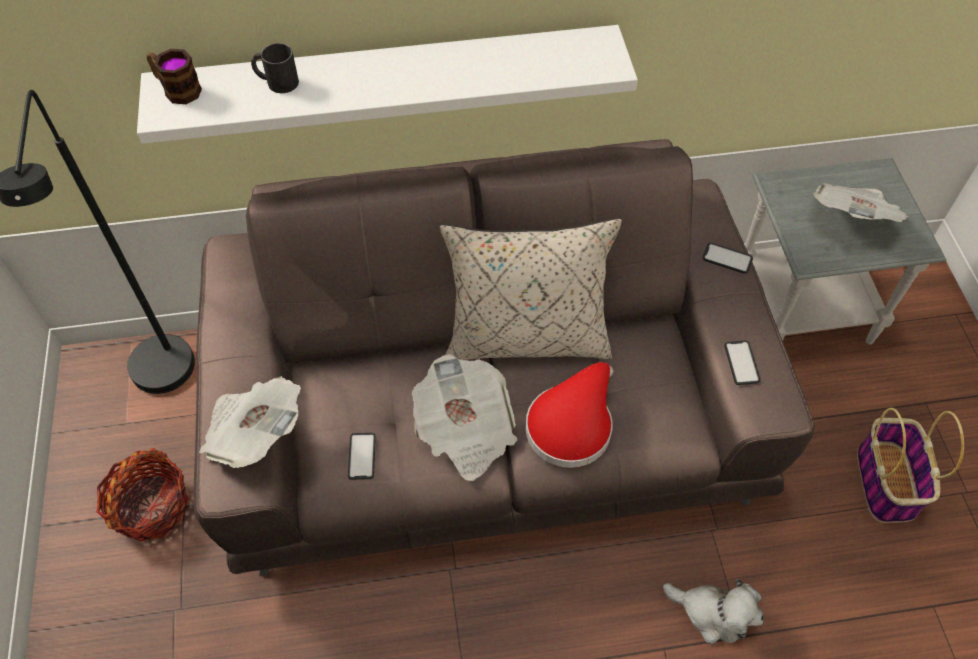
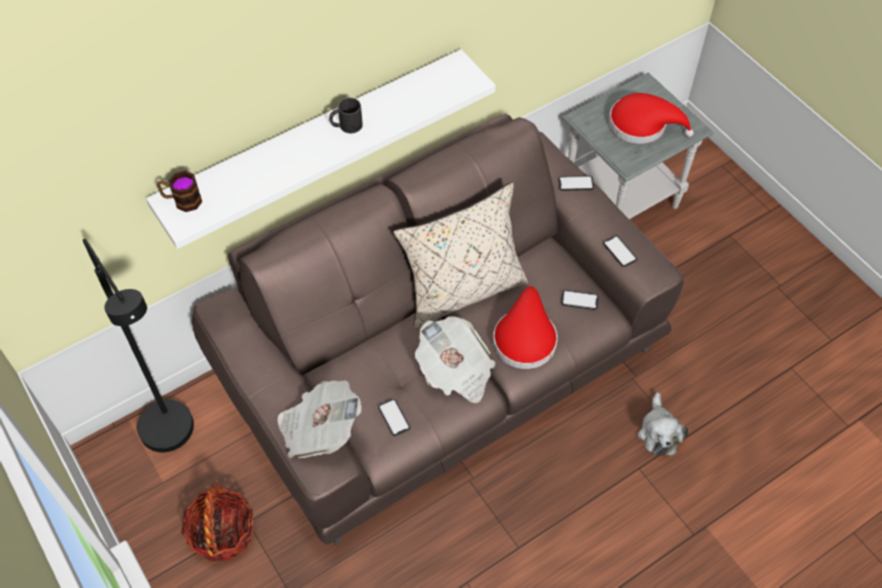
camera: 25 degrees left, 0 degrees up
black mug [251,43,299,93] -> black mug moved to [329,98,363,133]
plush toy [663,579,764,644] -> plush toy turned 90 degrees clockwise [637,392,688,455]
newspaper [814,183,909,222] -> red hat [609,93,694,144]
basket [857,408,964,523] -> none
none -> phone [561,290,599,310]

